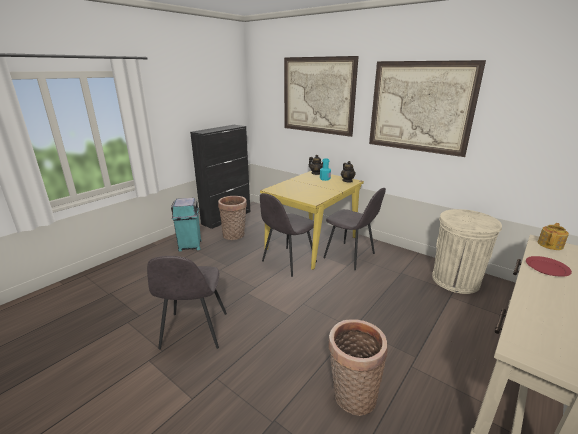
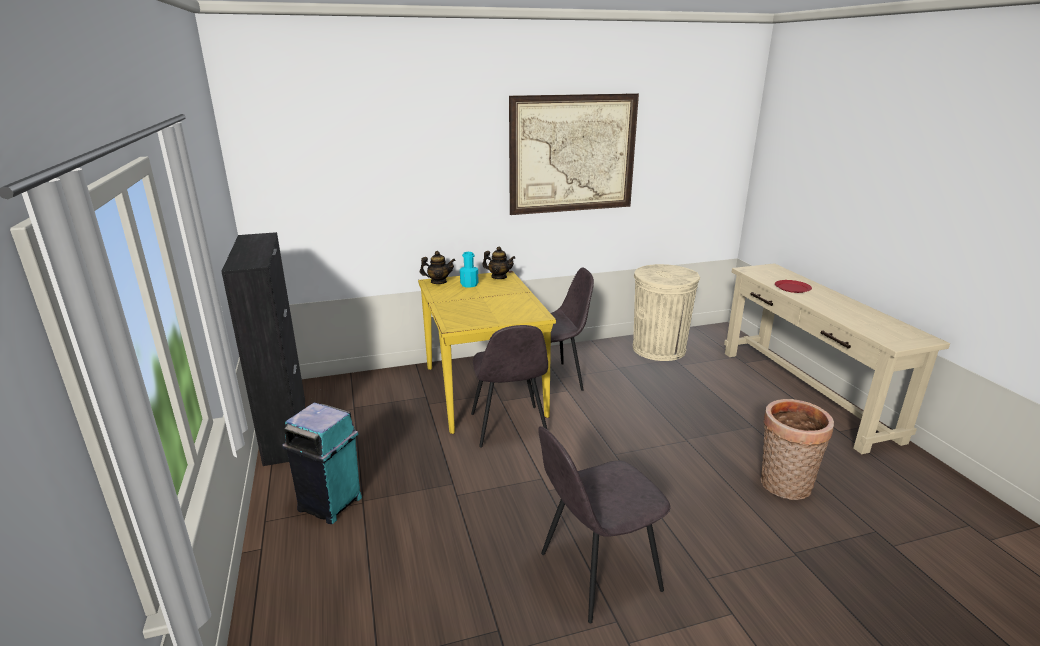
camera: 55 degrees left, 0 degrees up
grey chair [147,256,227,349] -> grey chair turned 120 degrees clockwise [538,426,671,623]
basket [218,196,247,240] -> none
picture [284,56,359,137] -> none
teapot [538,223,569,250] -> none

